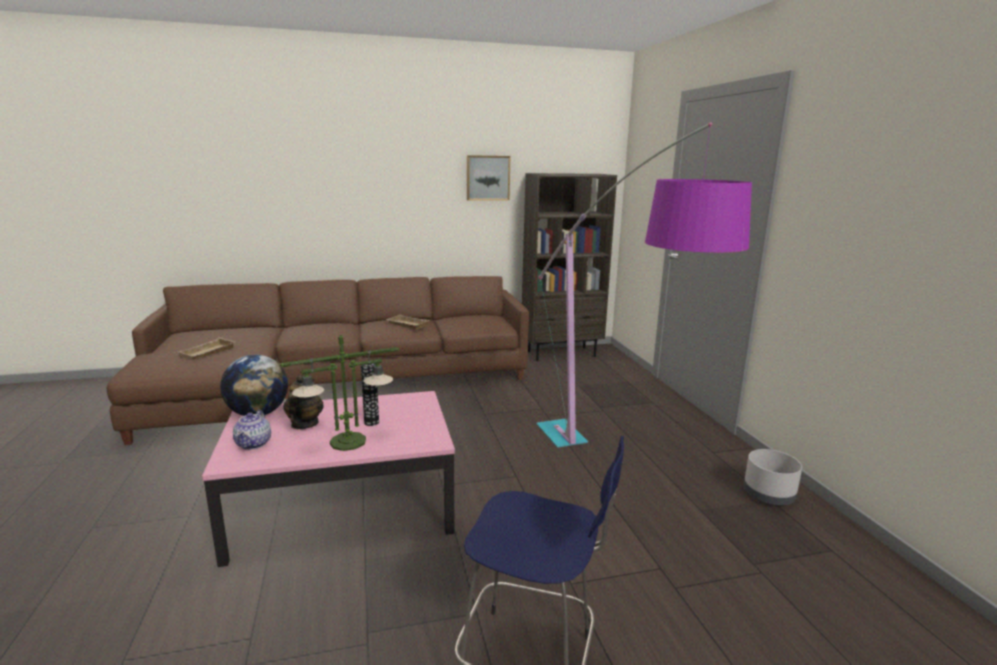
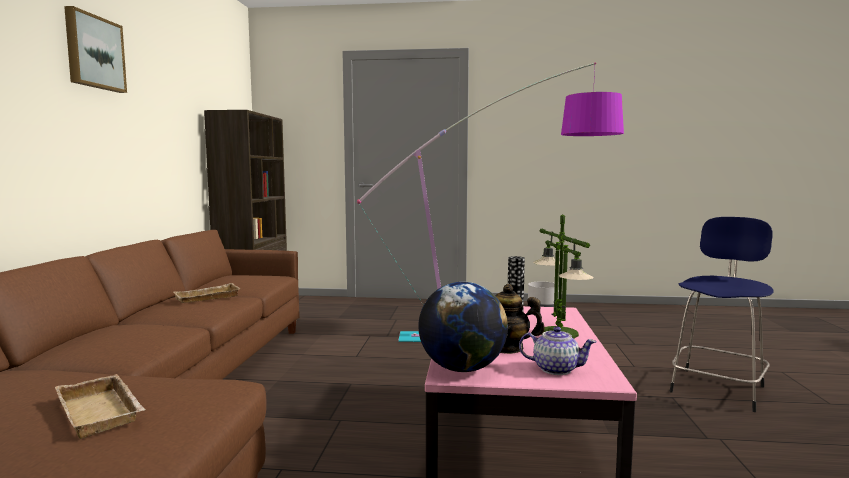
camera: 70 degrees left, 10 degrees down
picture [467,155,510,201] -> picture moved to [64,6,127,93]

